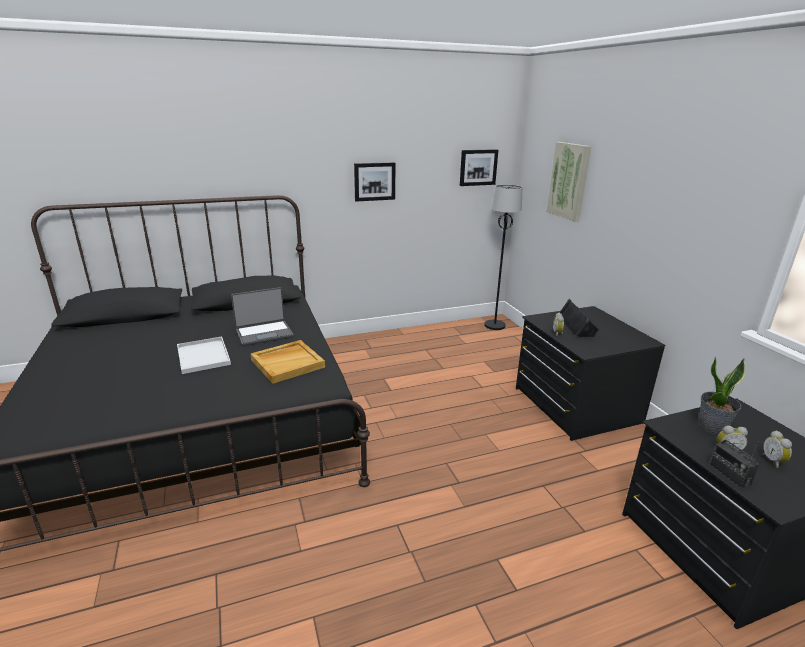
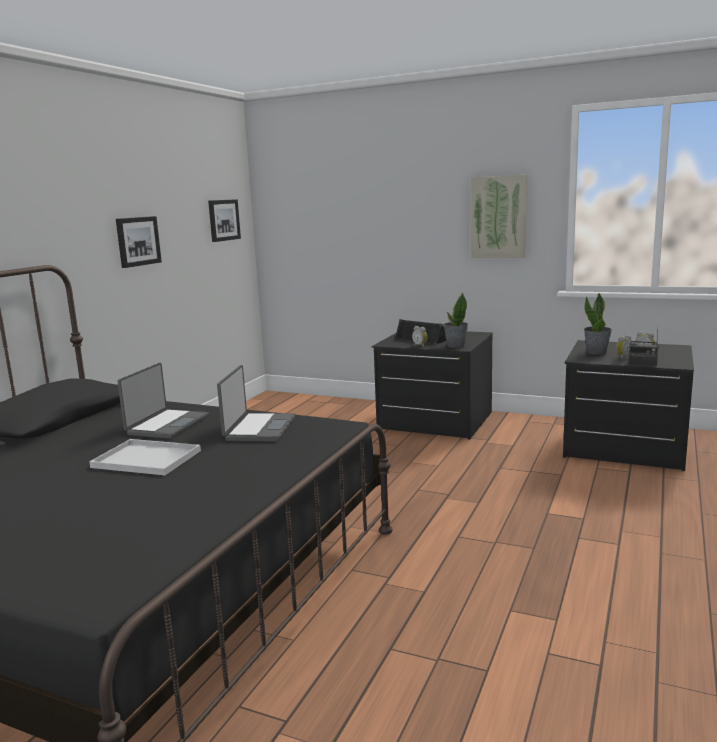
camera: 45 degrees left, 10 degrees down
beige tray [250,340,325,384] -> laptop [217,365,296,442]
black floor lamp [484,185,522,330] -> none
picture [547,142,591,222] -> picture moved to [471,175,527,258]
none -> potted plant [443,293,468,348]

